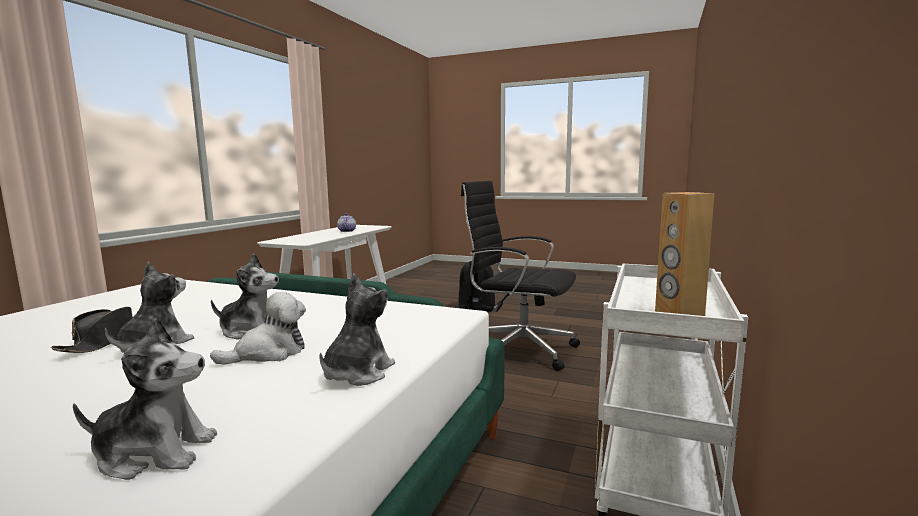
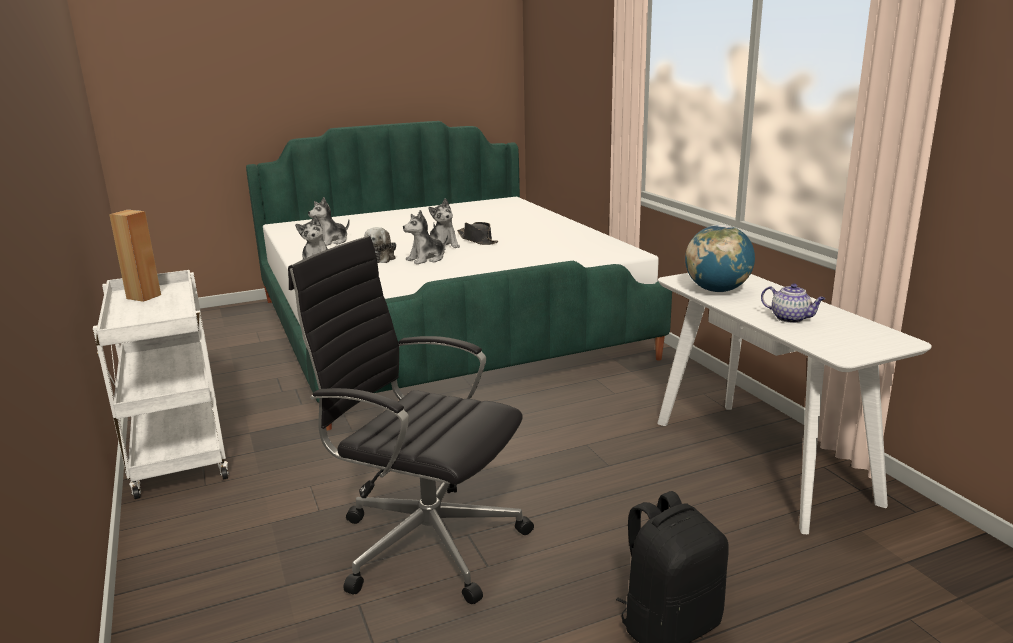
camera: 135 degrees right, 10 degrees up
black office chair [461,181,580,371] -> black office chair turned 135 degrees counterclockwise [288,236,534,604]
none -> globe [685,225,755,292]

